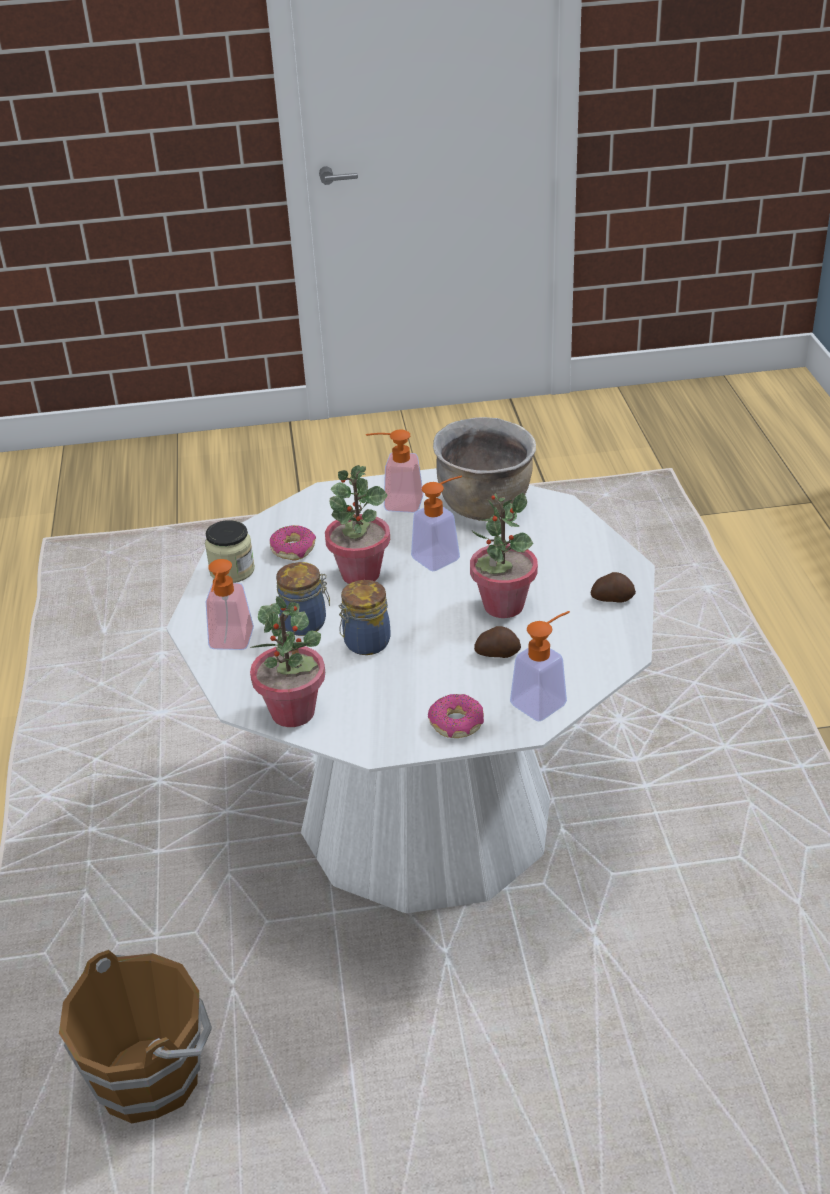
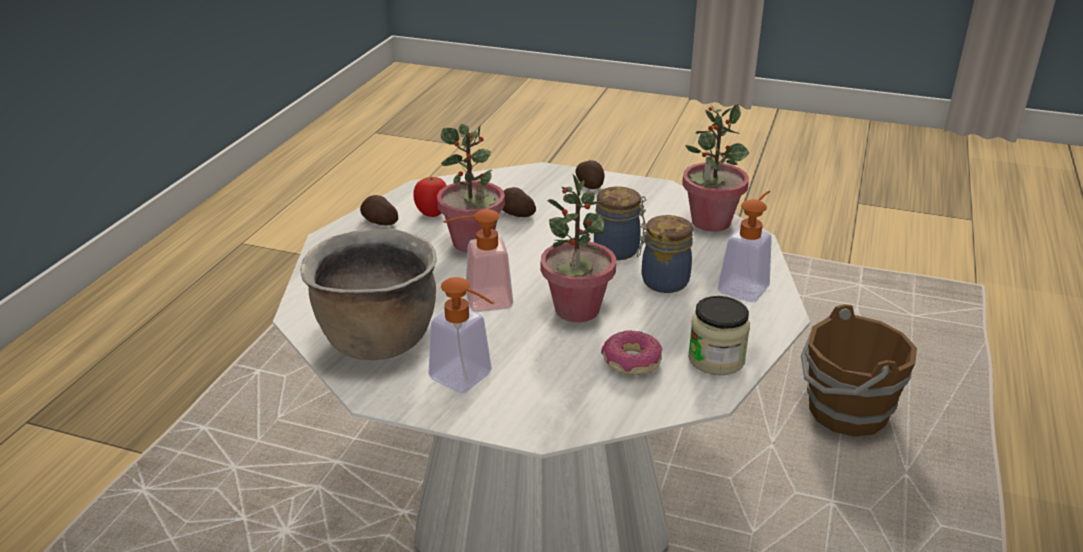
camera: 155 degrees left, 5 degrees down
donut [428,694,484,738] -> potato [575,160,604,189]
soap dispenser [510,611,570,721] -> none
none -> tomato [413,177,447,217]

